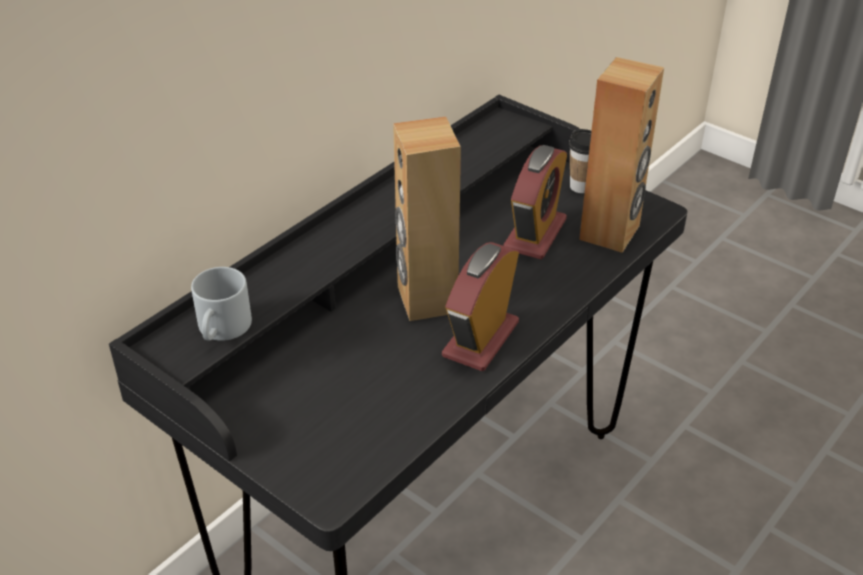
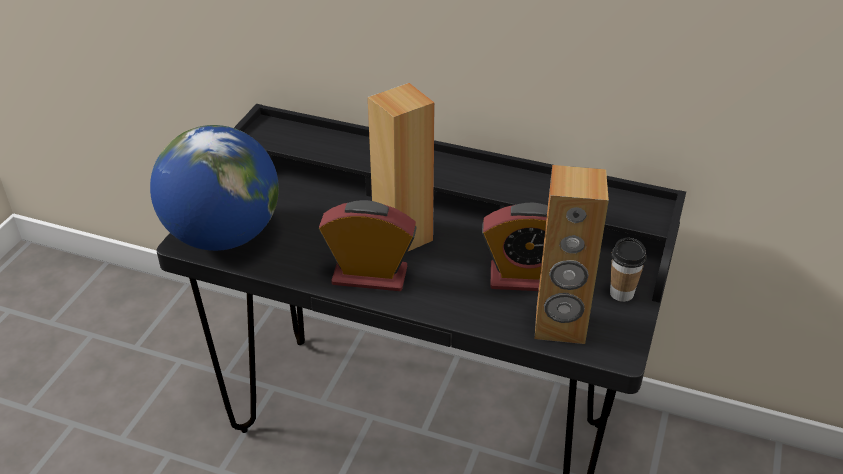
camera: 70 degrees right, 0 degrees up
grey mug [191,267,252,341] -> none
none -> globe [150,125,279,251]

